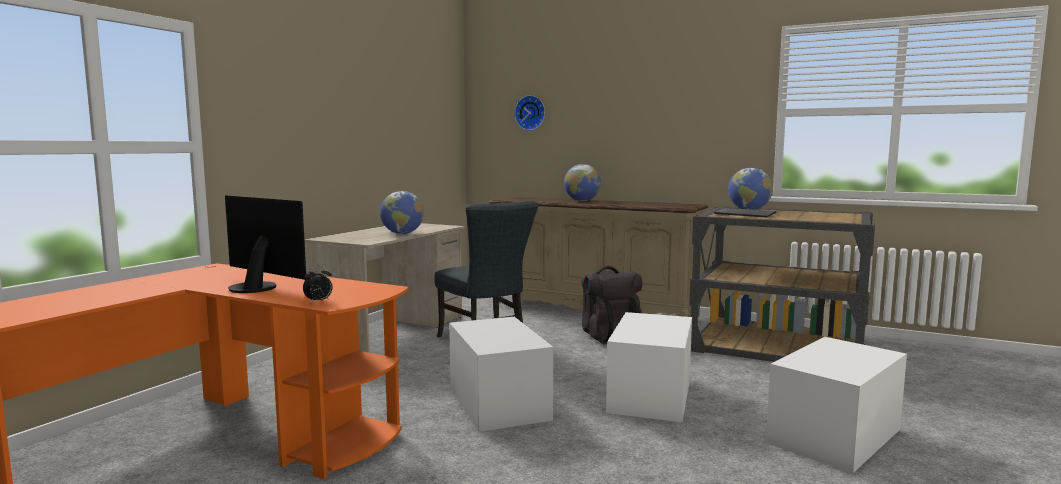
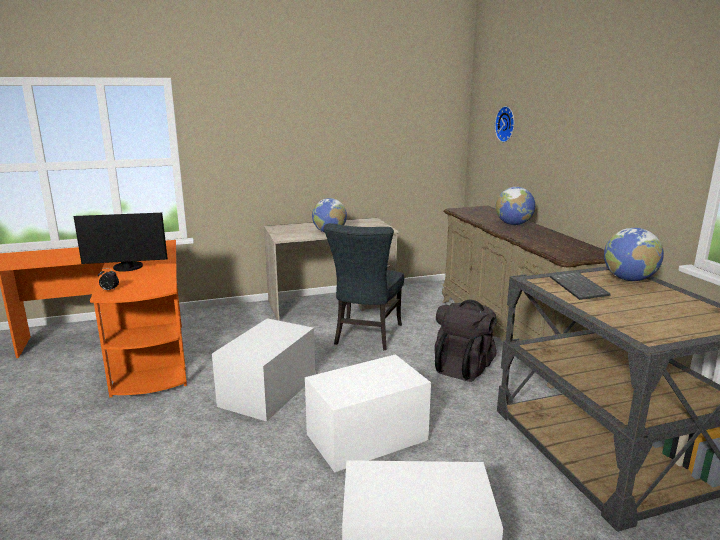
camera: 45 degrees right, 10 degrees up
monitor [225,195,306,293] -> monitor turned 90 degrees clockwise [73,213,168,272]

